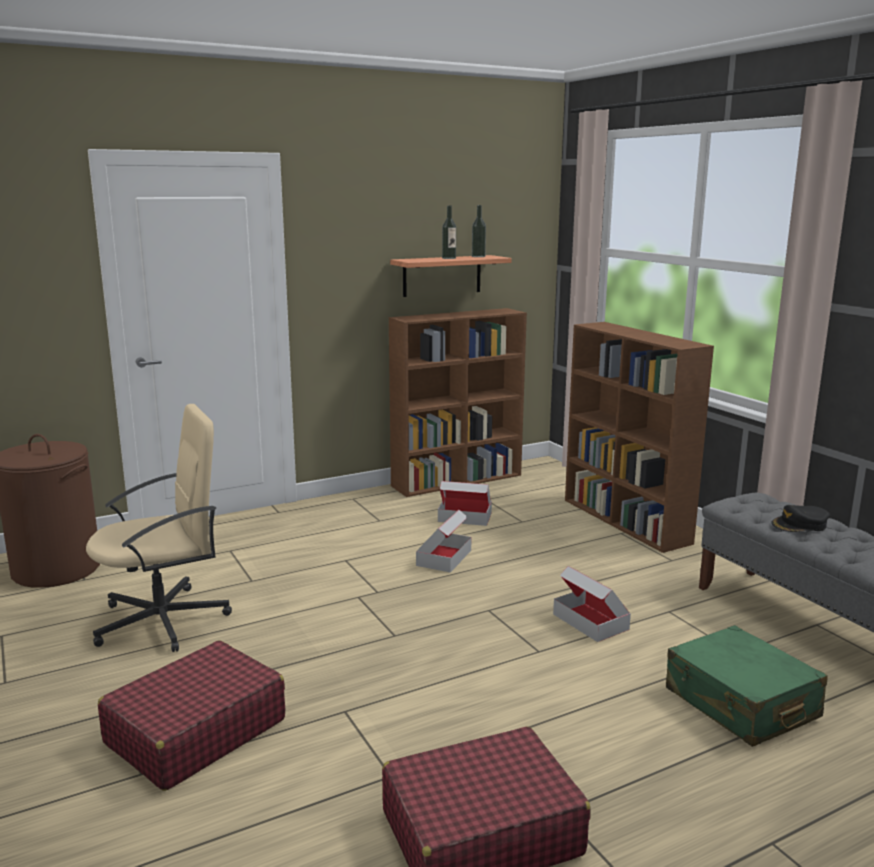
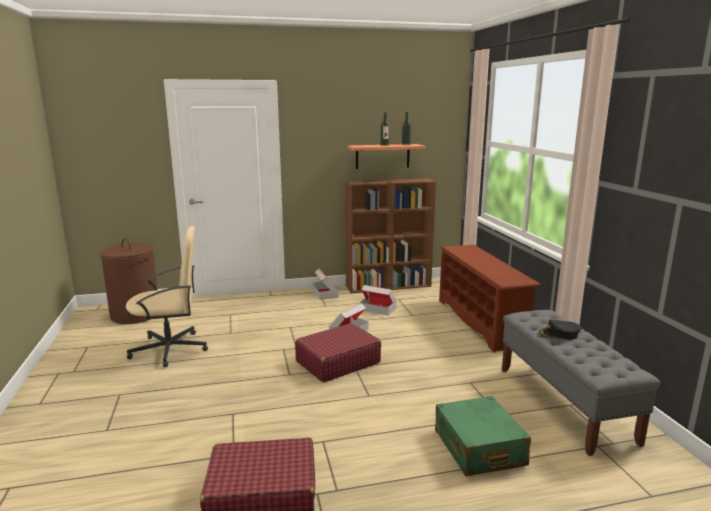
camera: 15 degrees right, 0 degrees up
red suitcase [98,640,285,791] -> red suitcase moved to [295,323,381,382]
cardboard box [553,566,631,642] -> cardboard box moved to [313,269,339,300]
brown bookcase [565,322,714,553] -> brown shoe rack [439,245,541,353]

